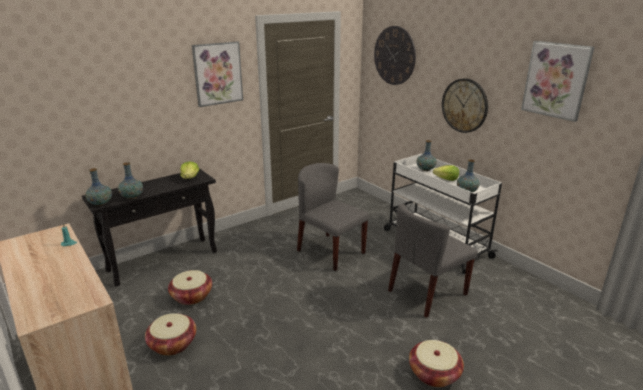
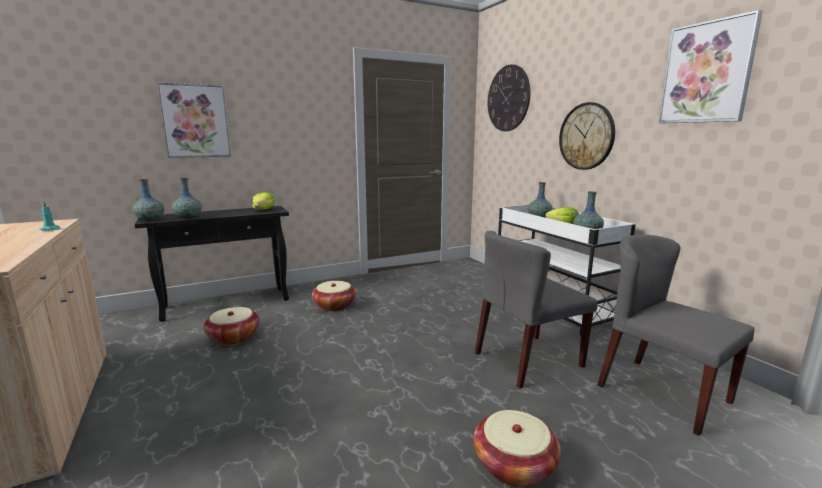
camera: 10 degrees right, 10 degrees down
basket [145,313,196,356] -> basket moved to [312,281,356,311]
picture [192,41,243,107] -> picture moved to [157,83,231,158]
grey chair [297,163,369,271] -> grey chair moved to [597,234,755,436]

